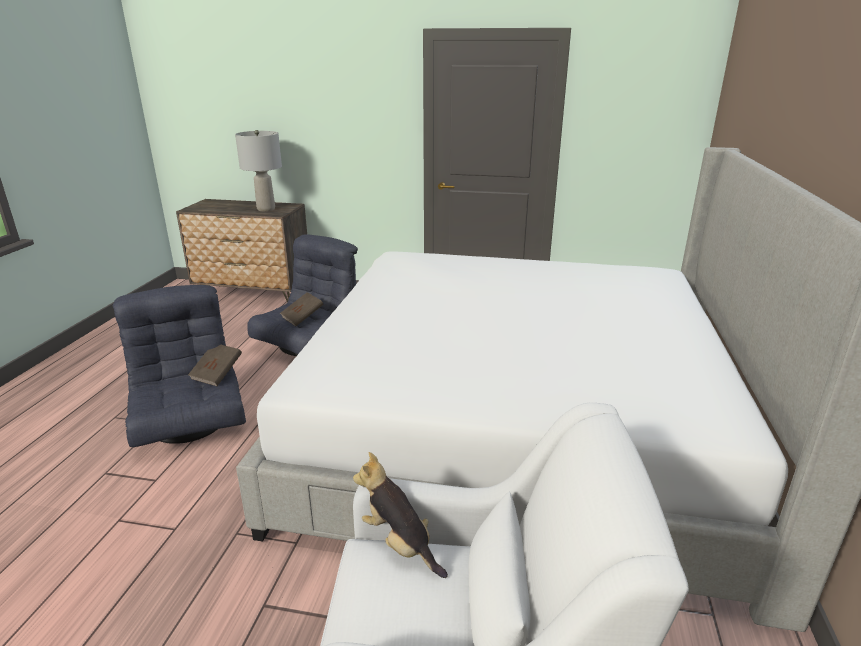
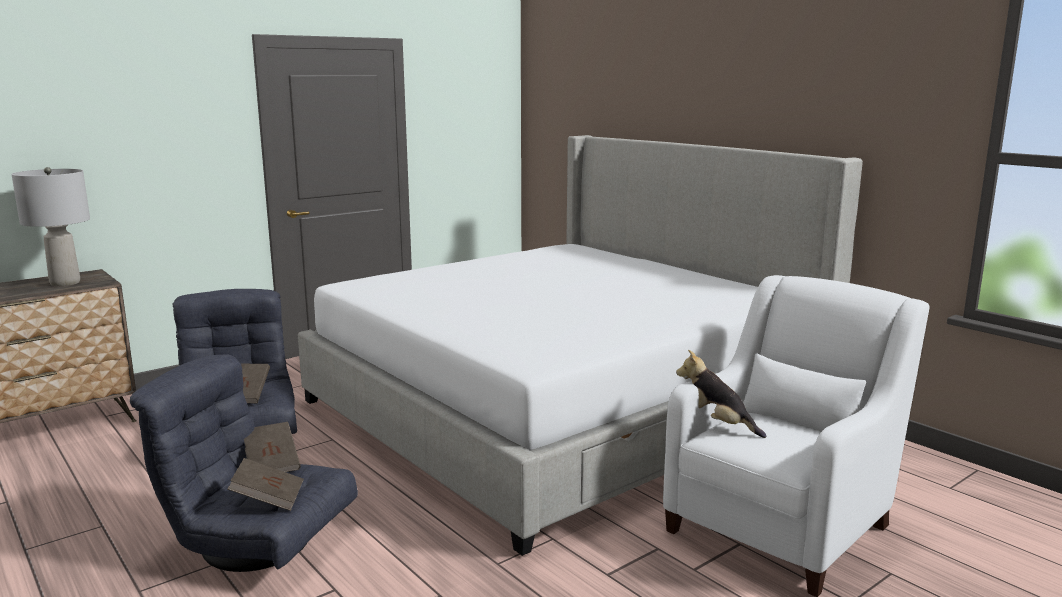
camera: 50 degrees left, 10 degrees down
plush toy [353,452,448,578] -> plush toy turned 45 degrees clockwise [676,350,766,438]
none -> brown book [228,458,304,511]

